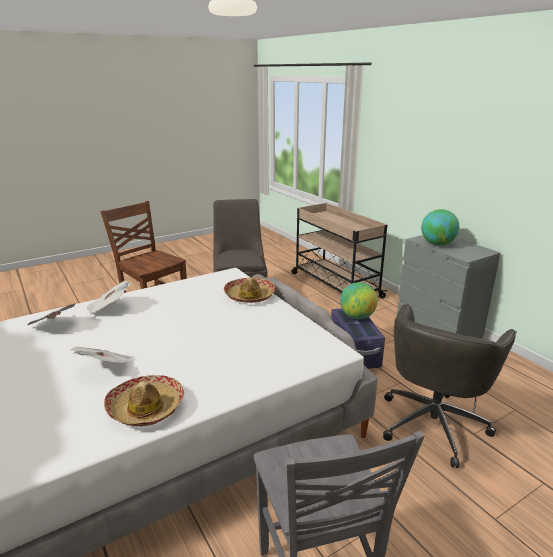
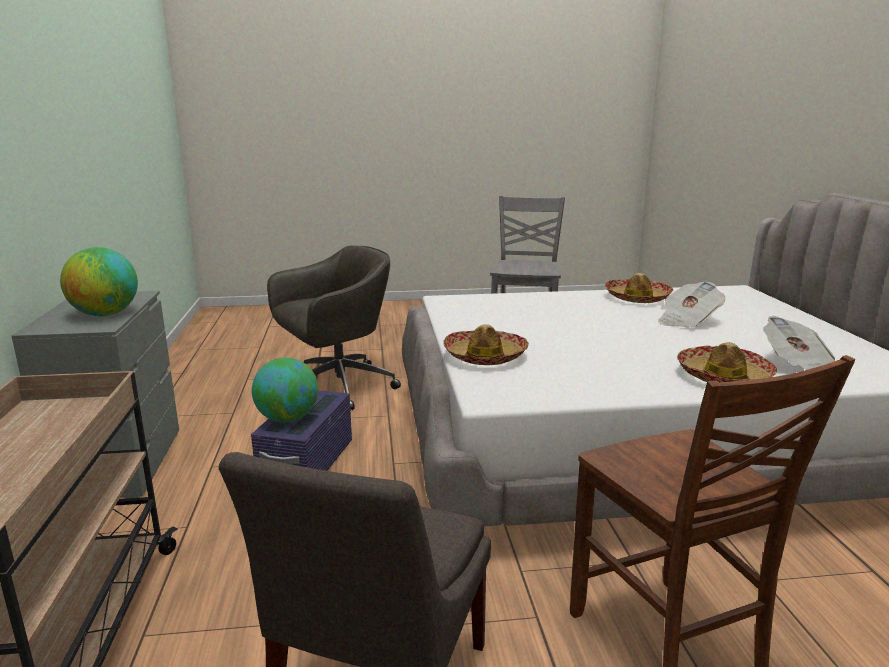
camera: 155 degrees left, 5 degrees down
newspaper [87,281,131,315] -> hat [677,342,777,382]

